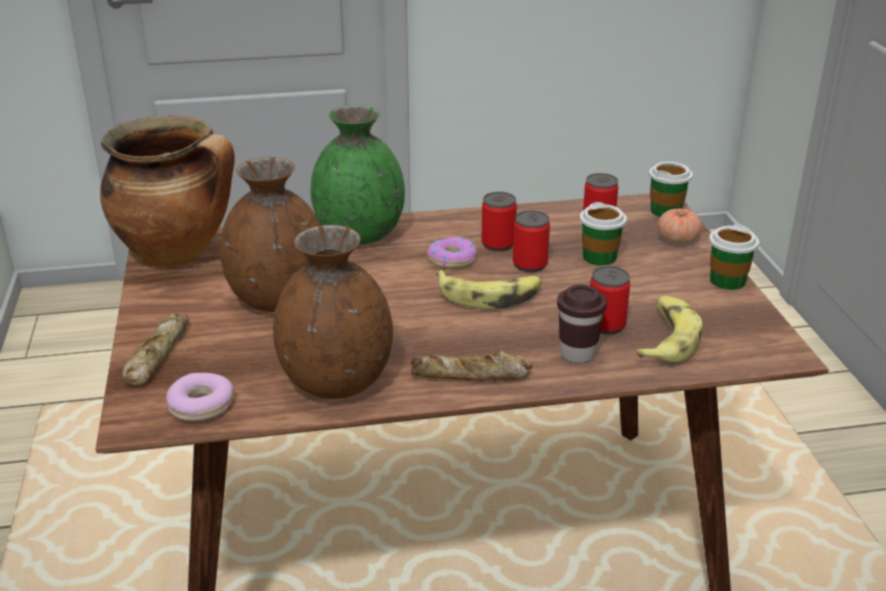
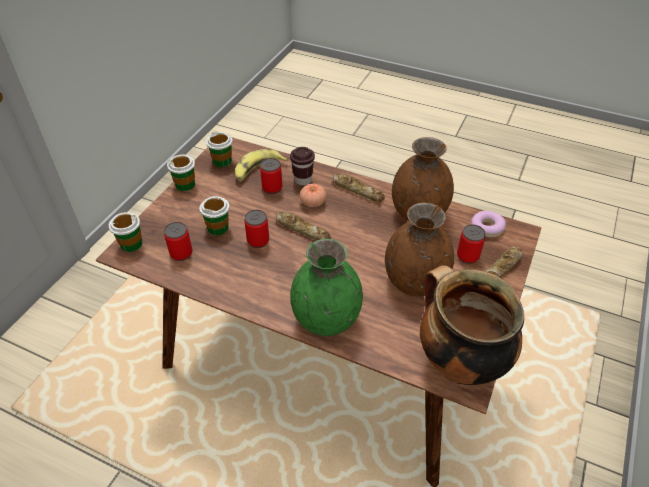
camera: 145 degrees left, 15 degrees up
donut [427,237,477,269] -> none
banana [436,270,542,310] -> bread [276,211,331,240]
can [481,192,517,251] -> can moved to [457,224,486,264]
tomato [658,209,702,244] -> tomato moved to [300,184,327,207]
none -> cup [206,132,233,167]

